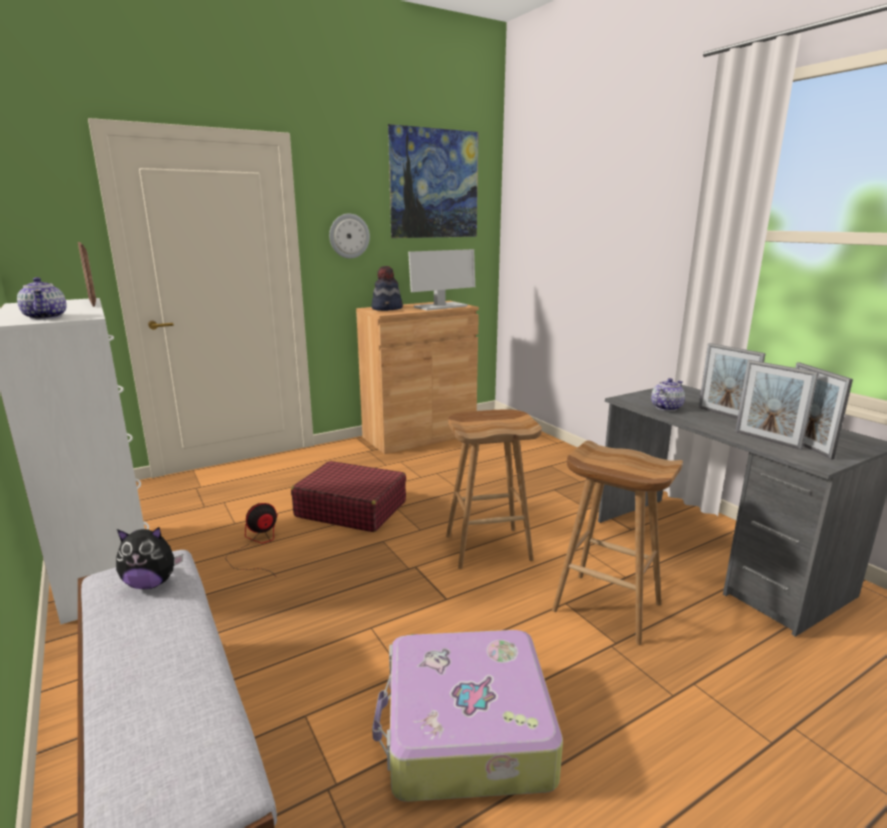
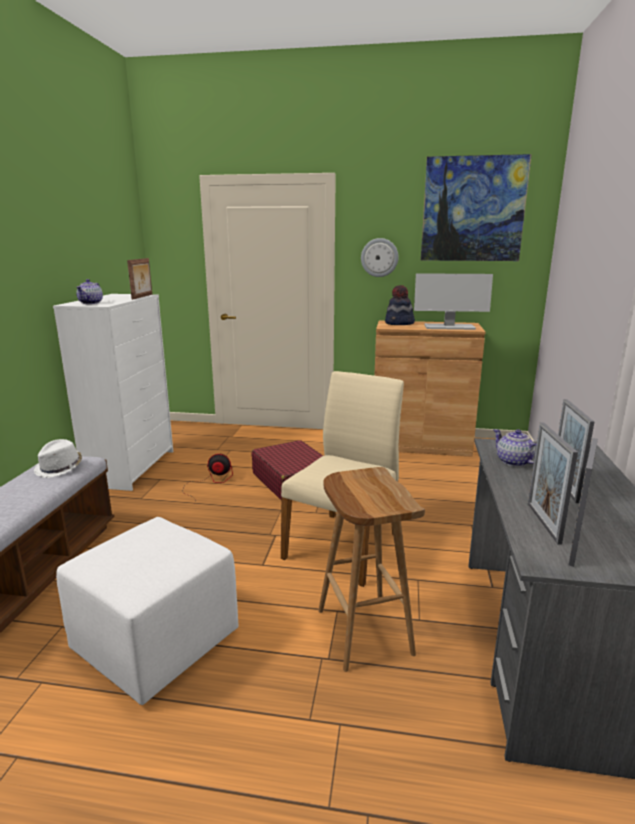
camera: 40 degrees right, 0 degrees up
plush toy [116,527,183,589] -> white hat [34,439,82,478]
suitcase [372,630,563,802] -> white ottoman [56,517,239,705]
brown stool [446,409,542,569] -> beige chair [281,371,404,587]
teapot [651,378,685,411] -> teapot turned 120 degrees counterclockwise [493,429,537,467]

